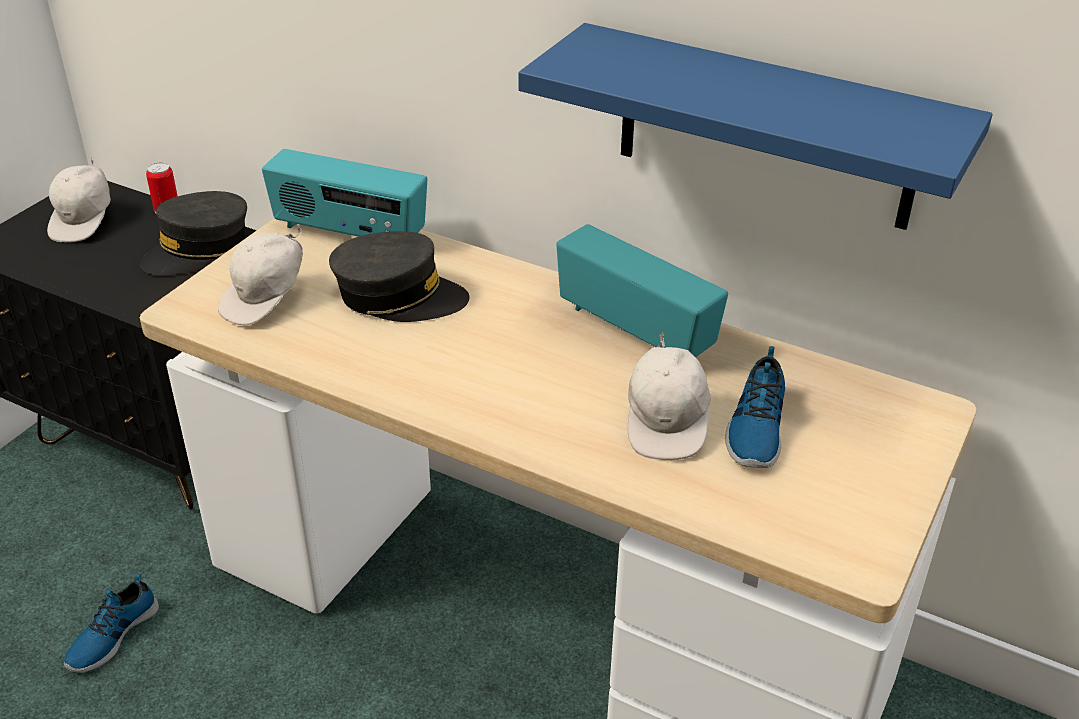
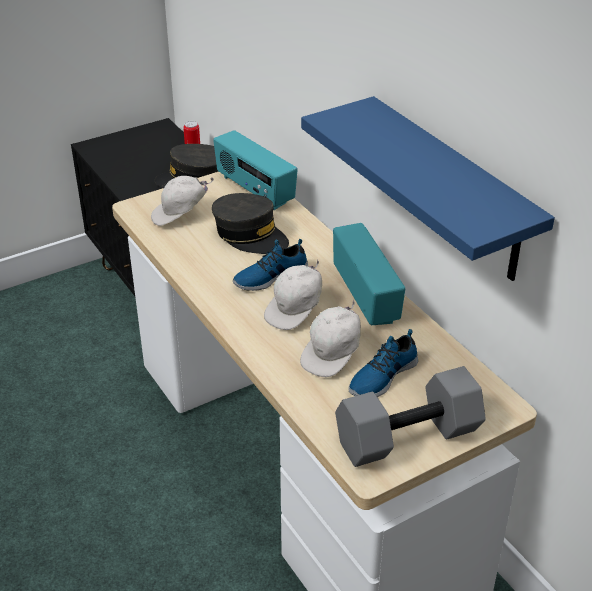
camera: 30 degrees right, 0 degrees up
white cap [47,158,111,243] -> white cap moved to [264,259,322,330]
shoe [64,574,159,673] -> shoe moved to [233,239,308,291]
none -> grey dumbbell [335,366,486,467]

